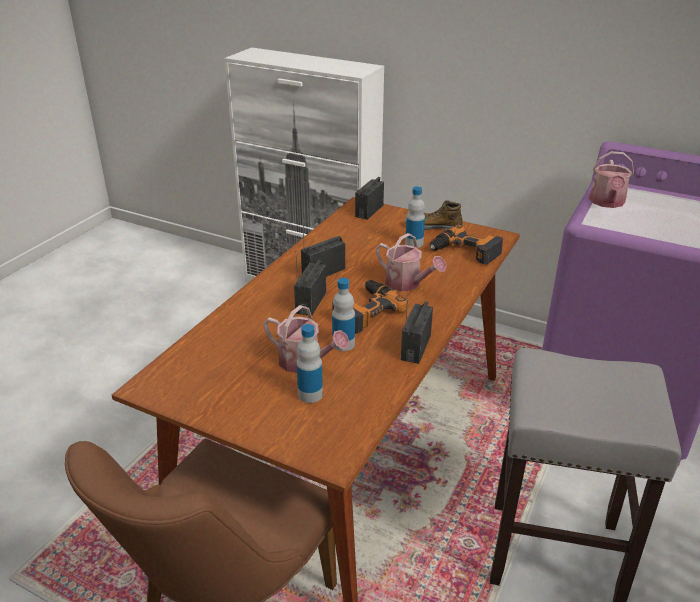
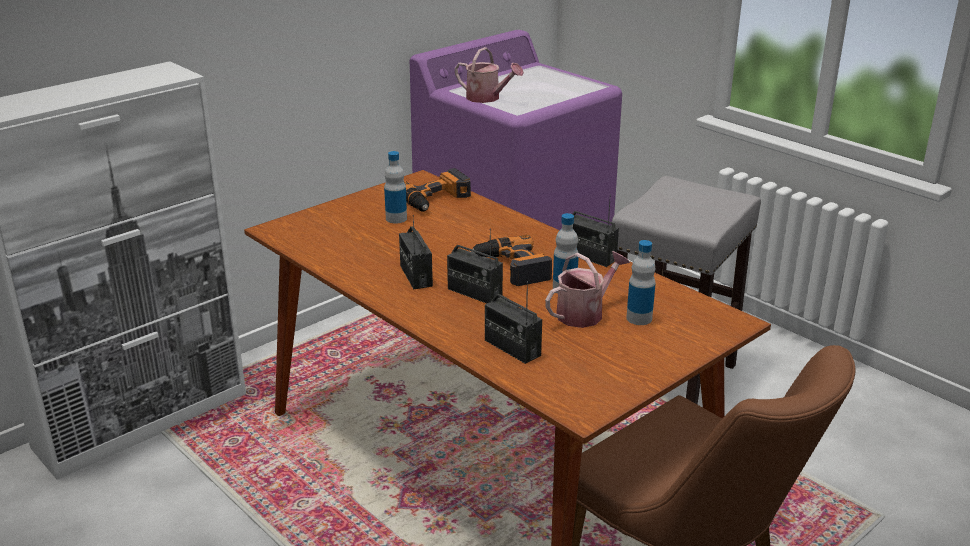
camera: 70 degrees left, 5 degrees down
radio [355,164,384,220] -> radio moved to [485,282,542,364]
watering can [376,233,447,292] -> none
shoe [405,200,463,230] -> none

